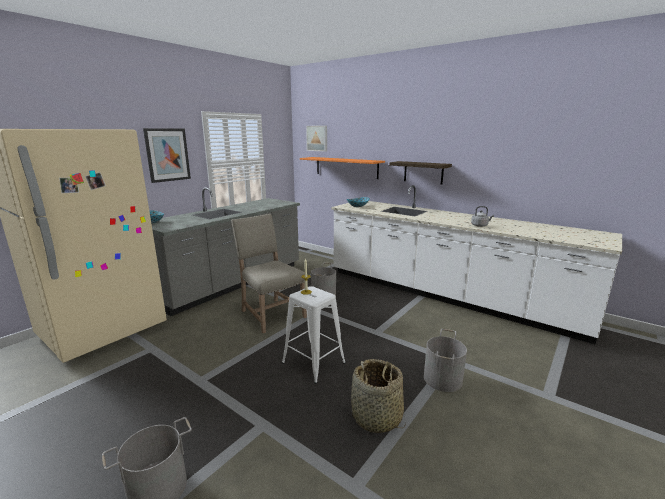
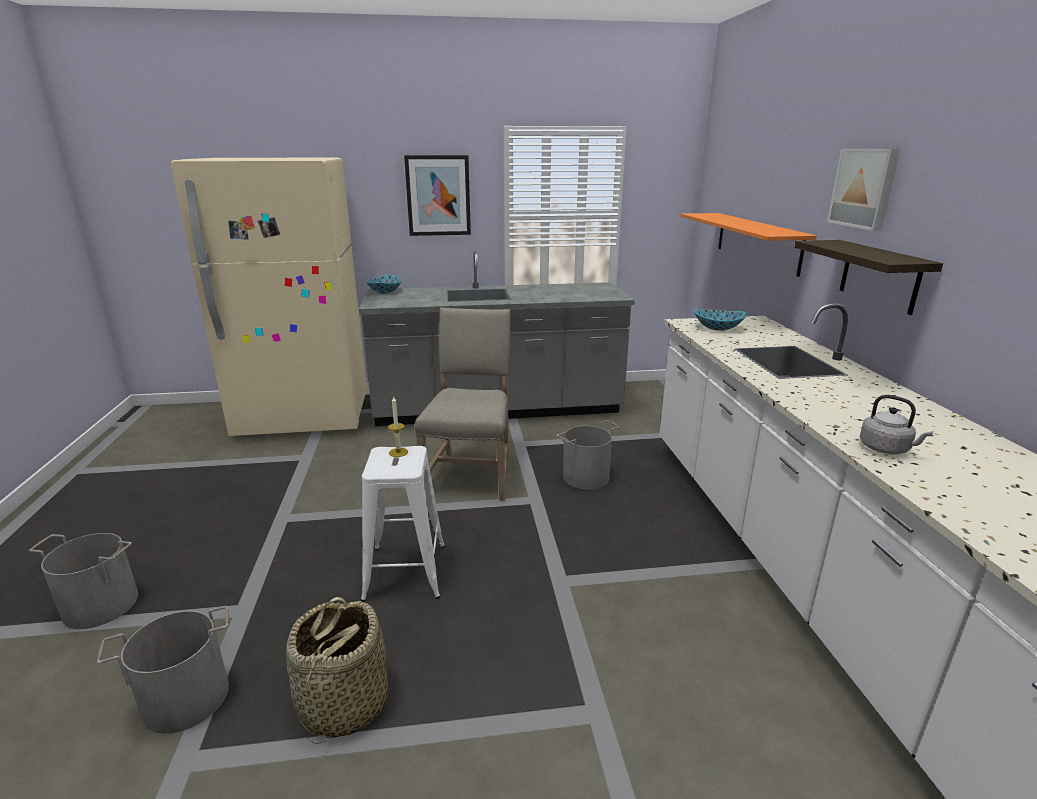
camera: 45 degrees right, 5 degrees up
picture [306,125,327,152] -> picture moved to [827,149,901,231]
grey bucket [424,329,467,392] -> grey bucket moved to [97,606,229,734]

